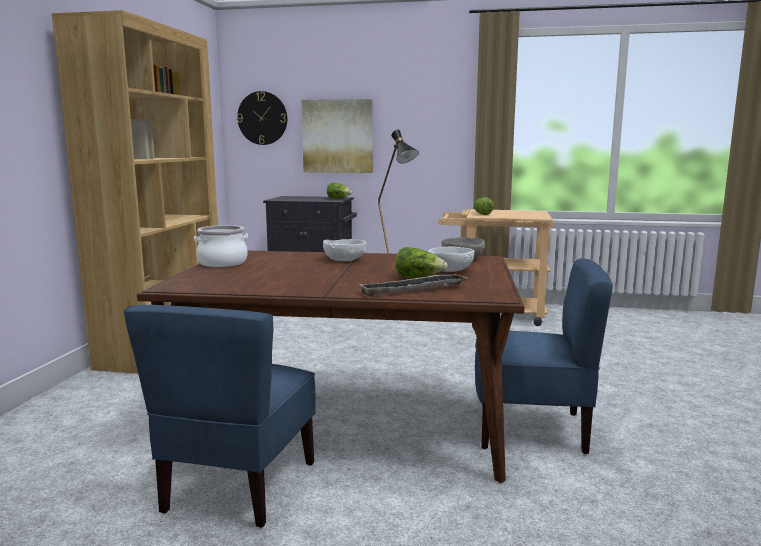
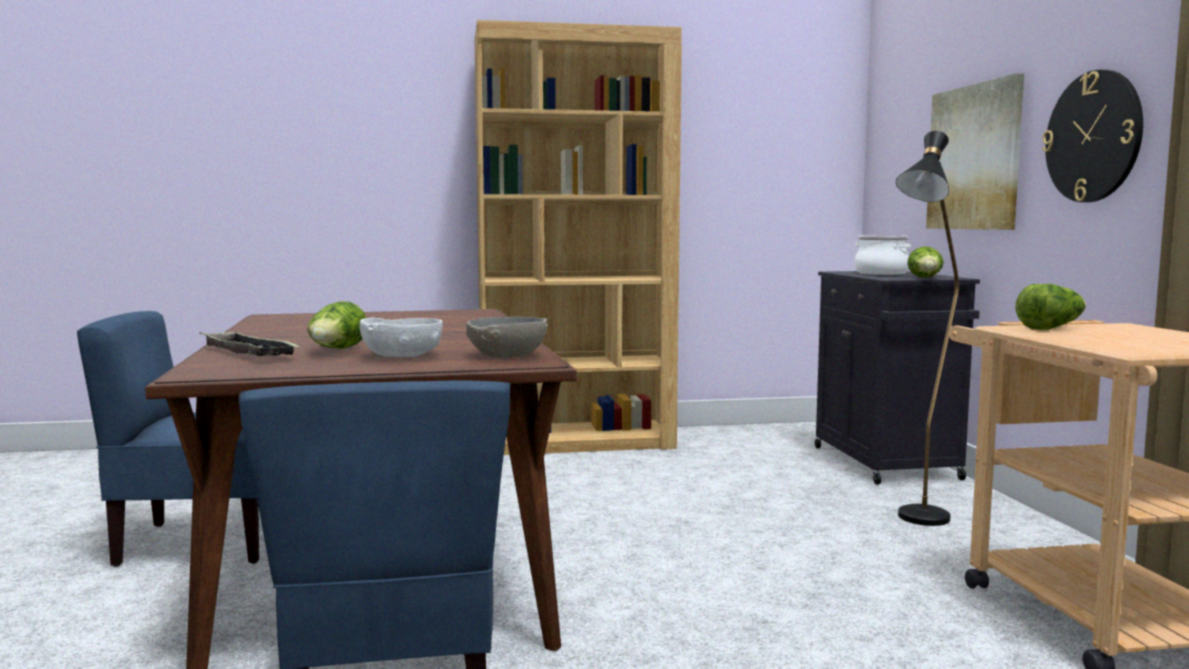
camera: 70 degrees right, 5 degrees down
cooking pot [194,225,248,267] -> cooking pot moved to [854,235,911,275]
wall clock [237,91,287,145] -> wall clock moved to [1042,70,1143,202]
white bowl [323,239,366,261] -> none

